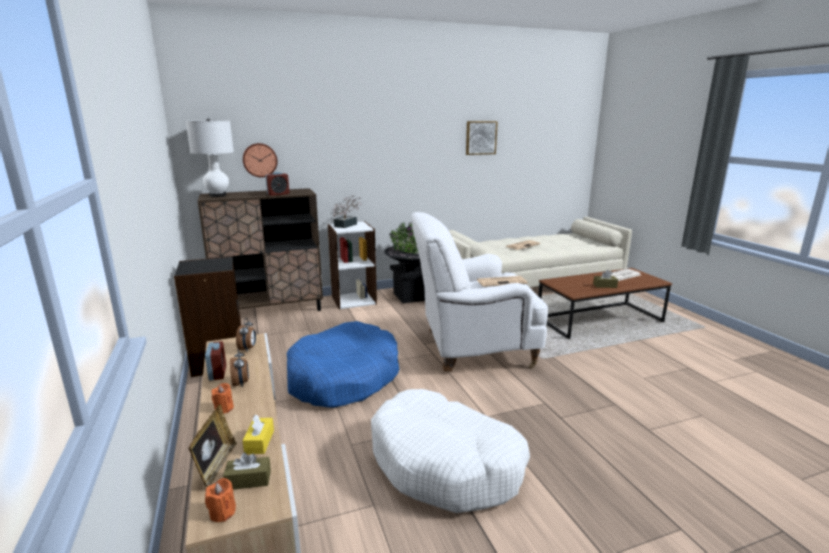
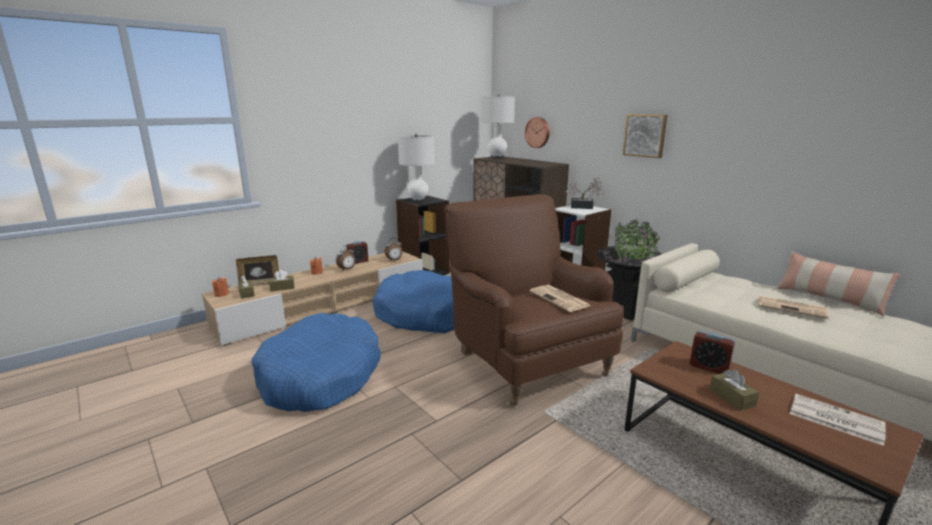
camera: 70 degrees right, 0 degrees up
yellow tissue box [243,415,274,454] -> brown tissue box [269,270,294,292]
alarm clock [266,172,290,196] -> alarm clock moved to [690,330,735,374]
white dog bed [371,389,530,513] -> blue dog bed [251,313,381,412]
white armchair [411,212,548,372] -> brown armchair [444,194,624,406]
picture [466,121,498,155] -> picture moved to [623,114,667,158]
none -> white table lamp [398,133,435,203]
none -> pillow [776,251,900,316]

